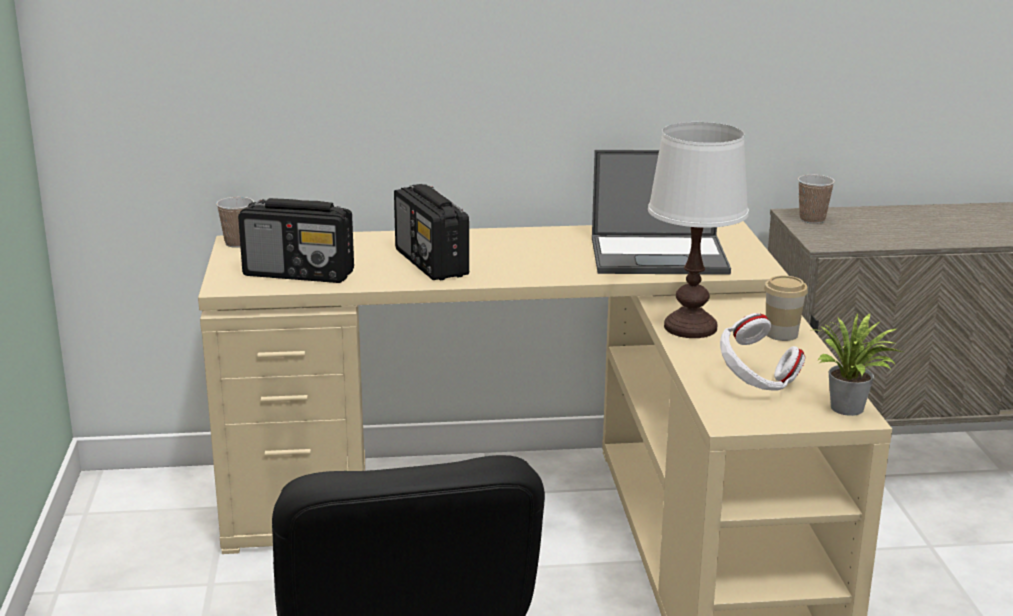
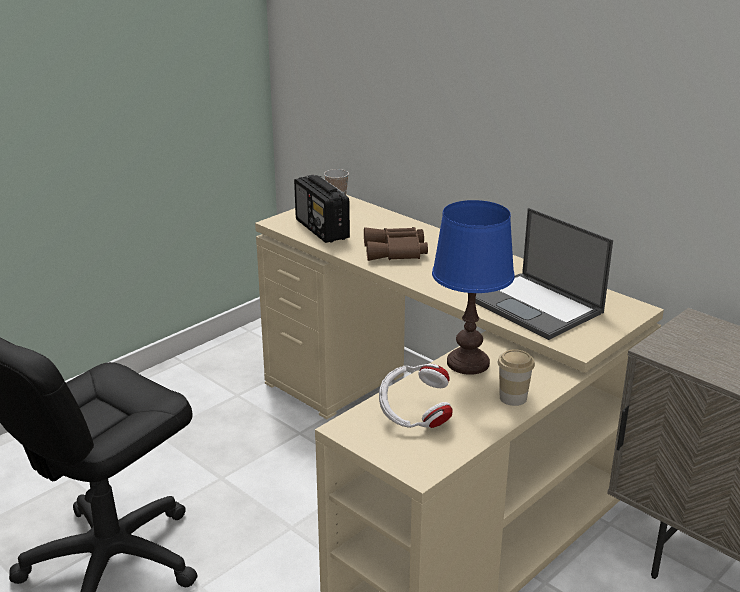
camera: 50 degrees right, 5 degrees up
radio [394,184,469,280] -> brown binoculars [364,227,428,261]
white table lamp [648,122,749,338] -> blue table lamp [432,200,515,375]
cup [798,175,835,224] -> none
potted plant [817,313,902,416] -> none

